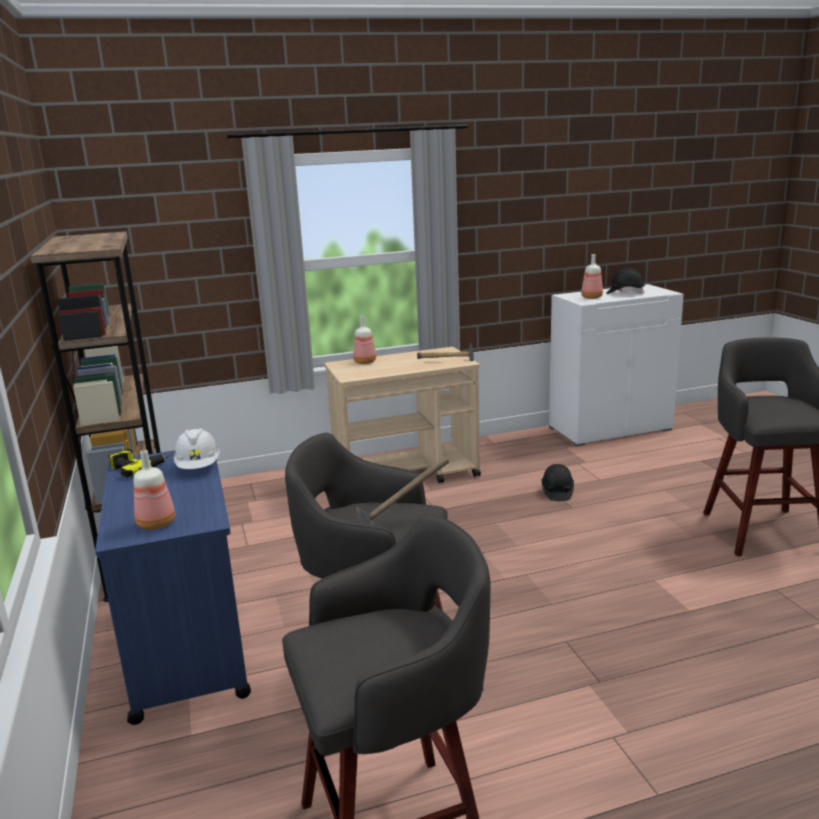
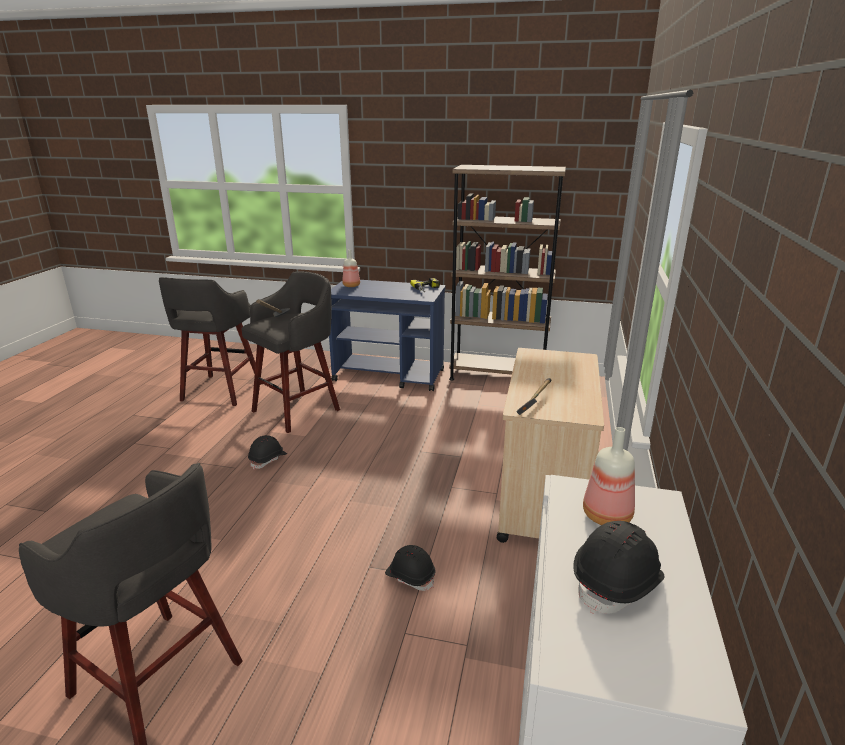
camera: 120 degrees right, 5 degrees up
white hard hat [174,428,220,469] -> none
bottle [353,316,376,364] -> none
none -> black hard hat [248,435,287,470]

